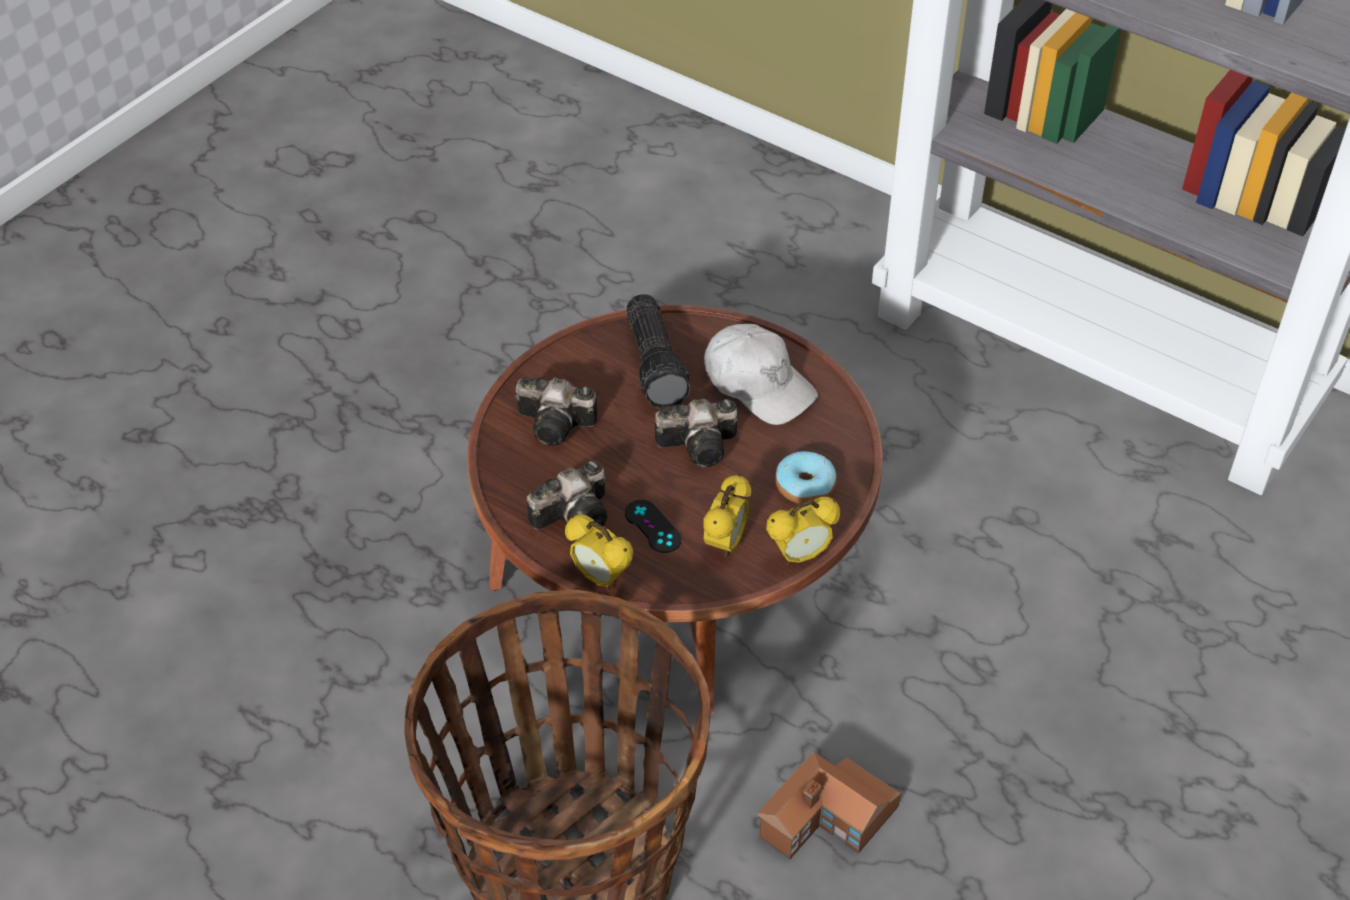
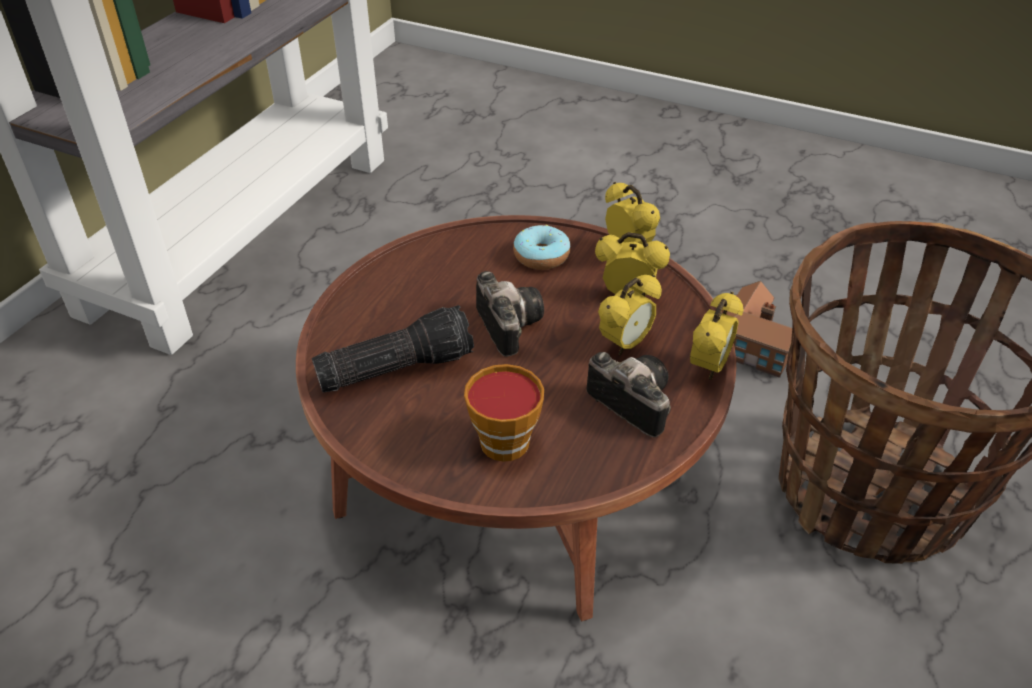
camera: 100 degrees left, 5 degrees down
camera [515,377,598,446] -> cup [464,364,544,462]
black game controller [625,500,681,553] -> alarm clock [598,274,662,356]
white cap [704,324,818,425] -> none

